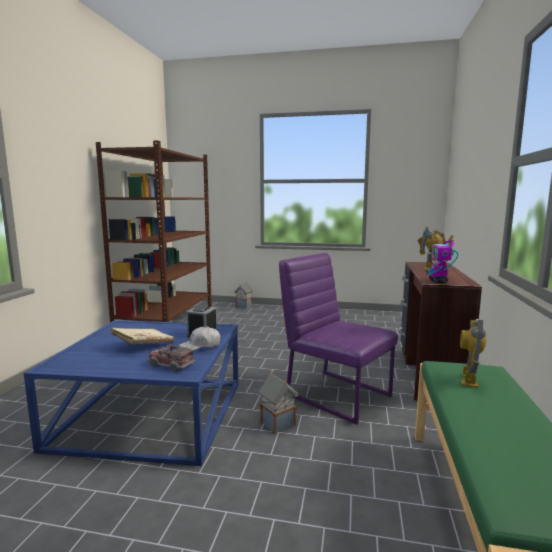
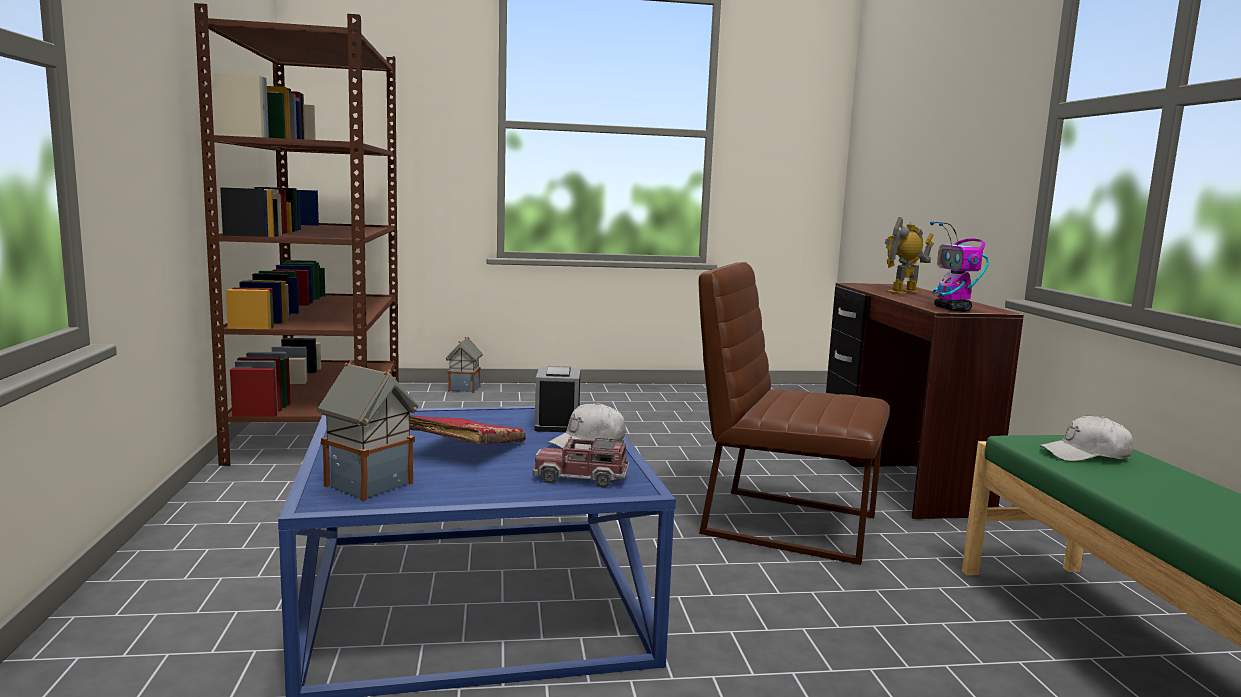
camera: 20 degrees left, 0 degrees up
beige book [110,328,174,344] -> red book [410,415,526,444]
toy house [258,372,298,434] -> toy house moved to [317,361,418,501]
purple chair [279,253,398,424] -> brown chair [699,262,890,565]
toy robot [460,319,486,388] -> white cap [1039,416,1134,461]

